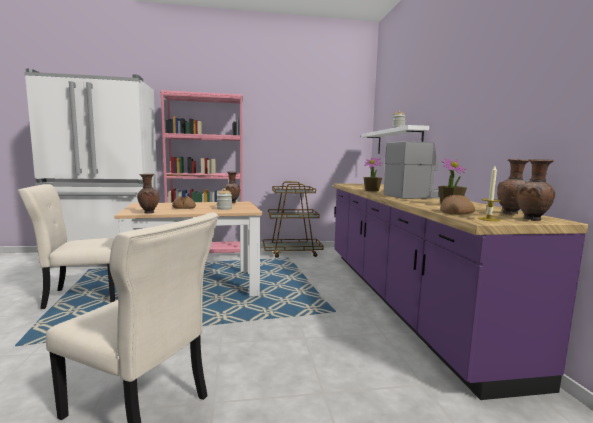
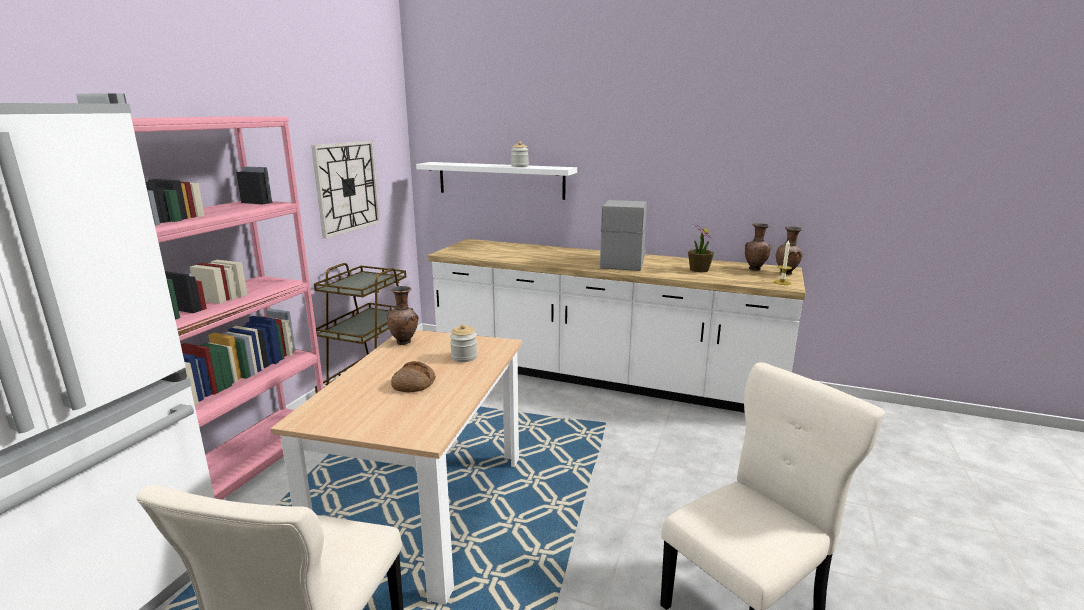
camera: 60 degrees left, 10 degrees up
brown vase [137,174,159,214] -> none
purple counter [333,183,588,400] -> white counter [428,239,806,413]
potted plant [363,158,382,191] -> none
bread [440,195,475,214] -> none
none -> wall clock [311,141,380,239]

